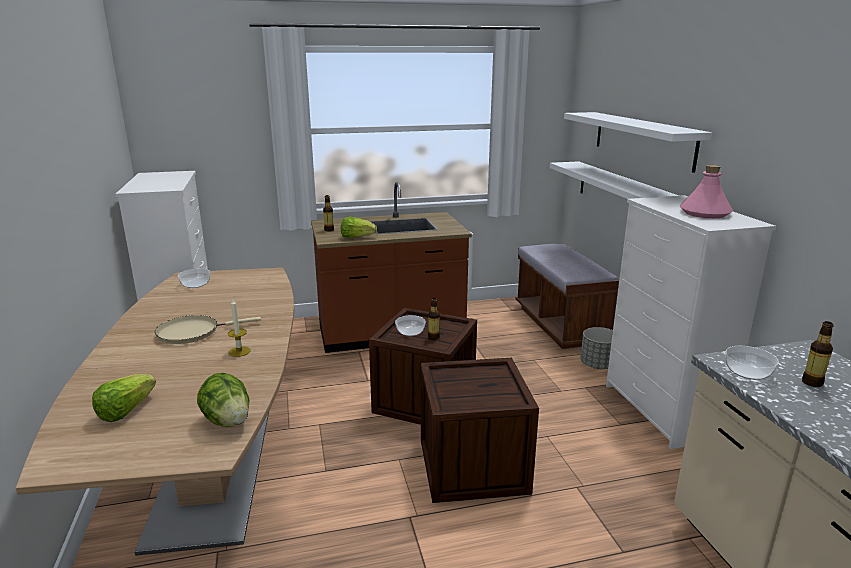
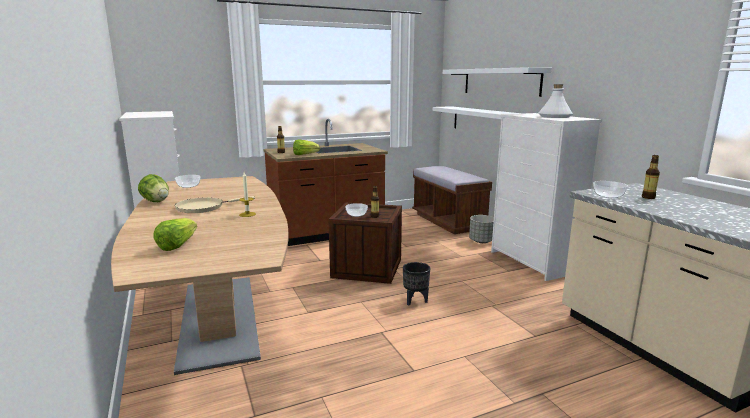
camera: 10 degrees left, 5 degrees down
lettuce [197,373,249,427] -> lettuce moved to [138,174,169,202]
crate [421,358,539,503] -> black planter [403,262,430,305]
pink bottle [680,165,733,218] -> white bottle [539,84,573,118]

